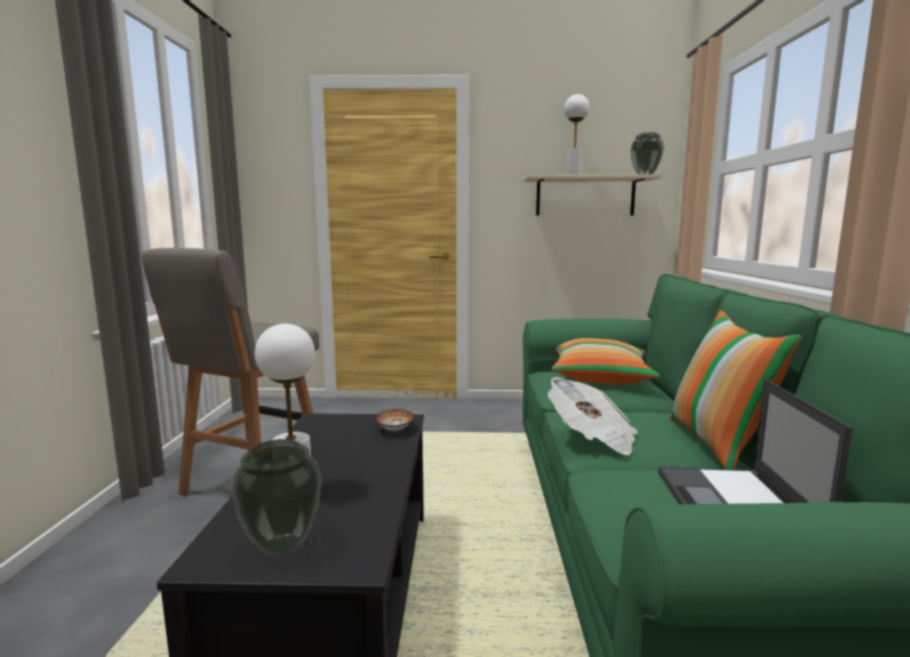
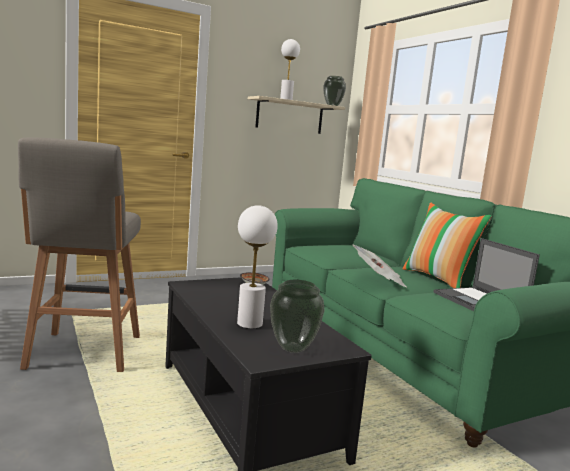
camera: 30 degrees left, 0 degrees up
pillow [552,338,660,384] -> none

